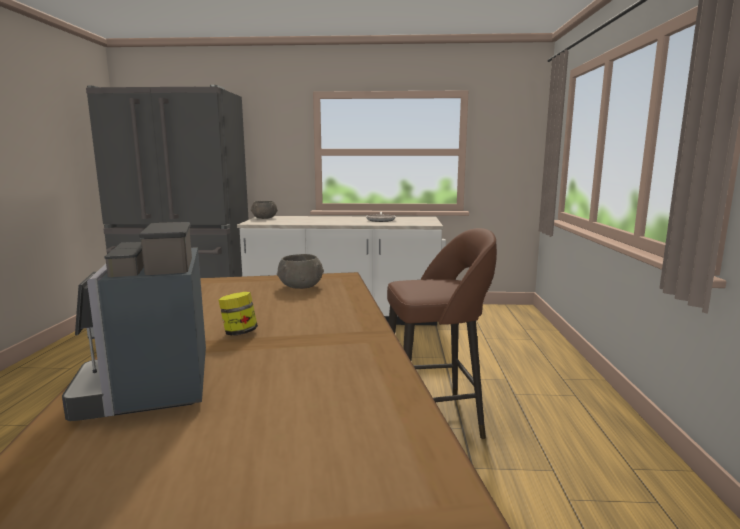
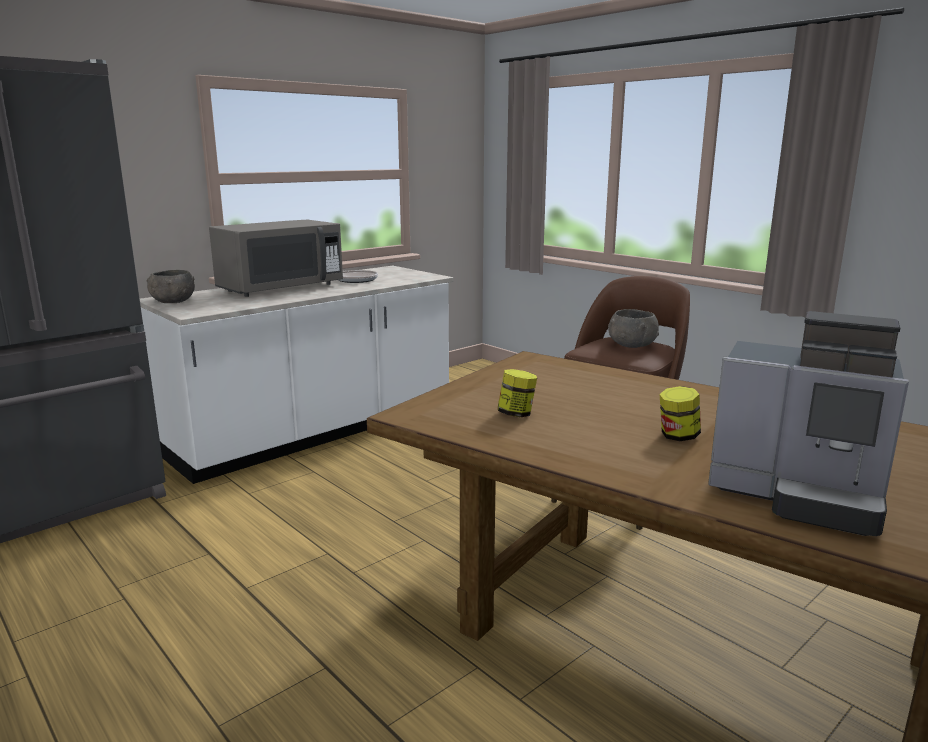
camera: 45 degrees left, 5 degrees up
grey bowl [277,254,324,289] -> grey bowl moved to [608,309,659,348]
none -> grey microwave [209,220,343,297]
none -> jar [498,369,537,417]

